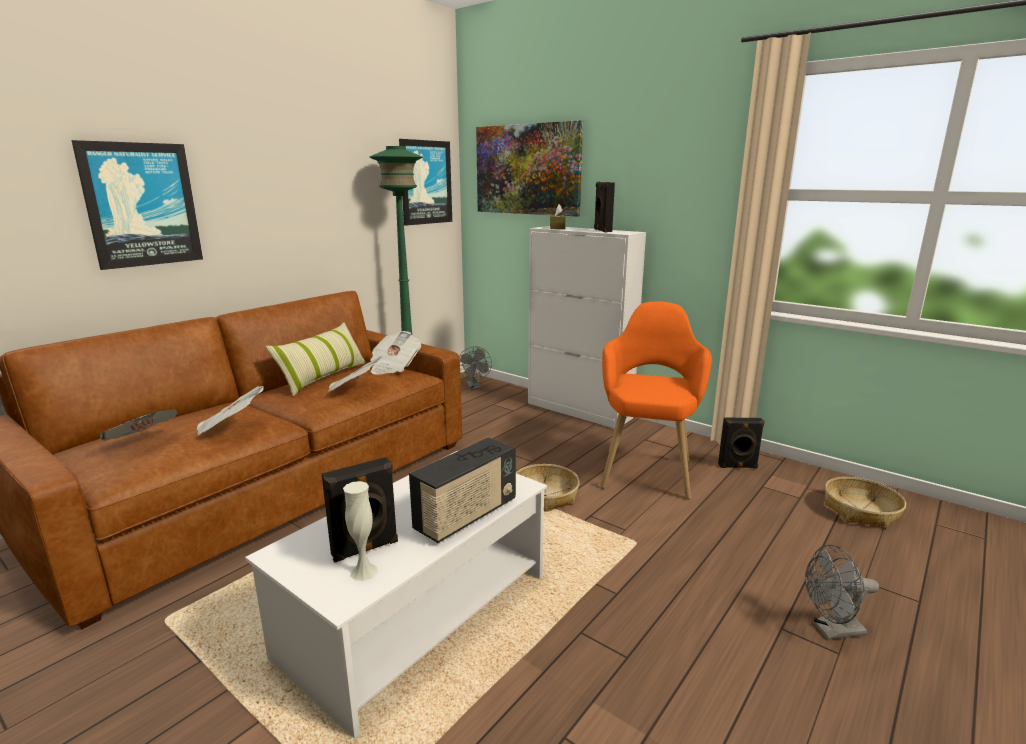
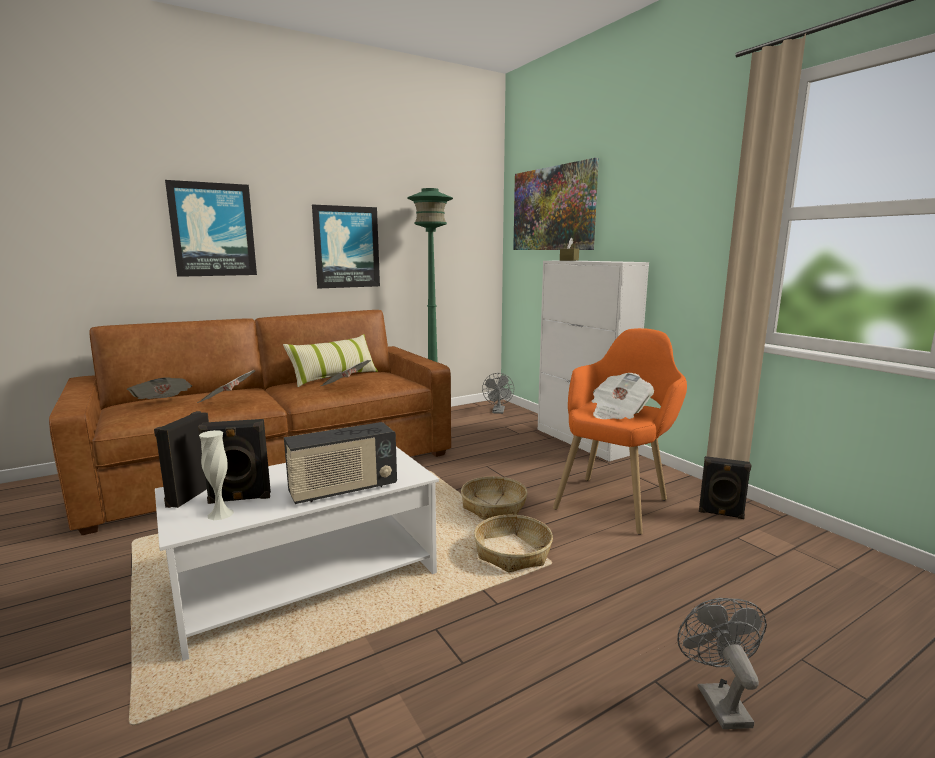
camera: 20 degrees right, 5 degrees down
newspaper [370,331,421,375] -> newspaper moved to [591,373,654,419]
picture [399,139,452,226] -> picture moved to [312,205,380,289]
black speaker [594,182,615,232] -> black speaker moved to [154,411,209,508]
grey fan [805,544,879,640] -> grey fan turned 75 degrees clockwise [677,598,767,729]
basket [825,477,906,529] -> basket moved to [474,515,553,572]

